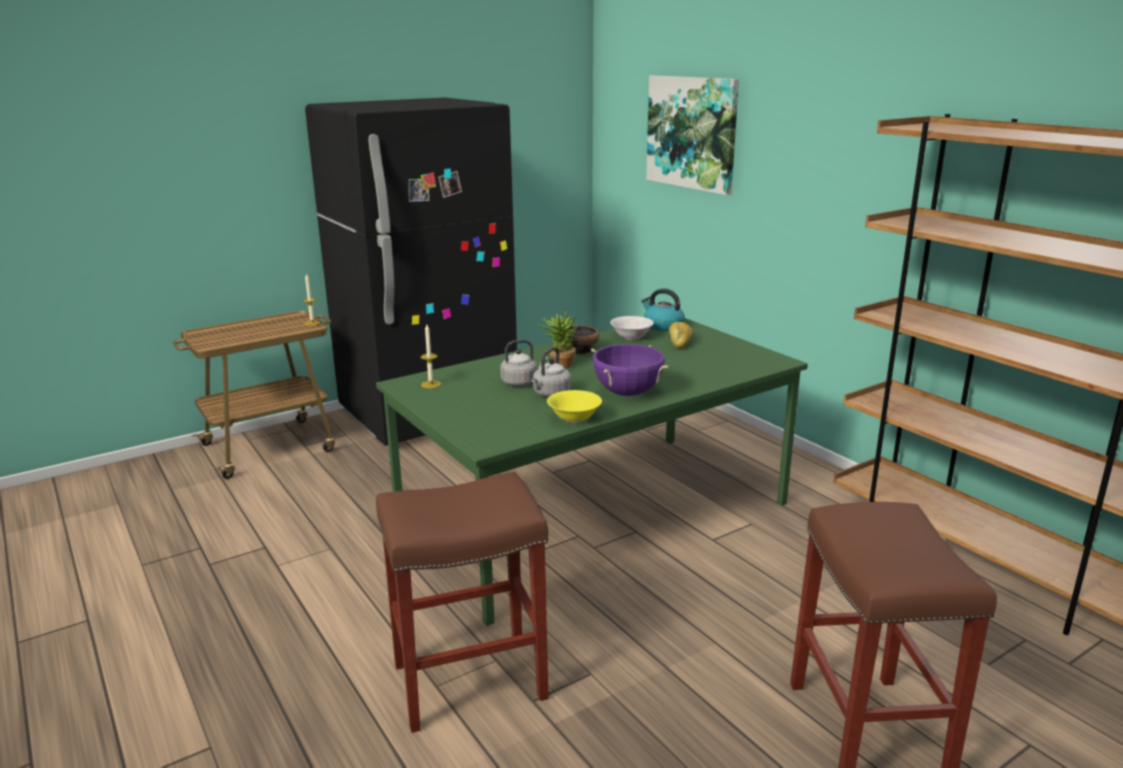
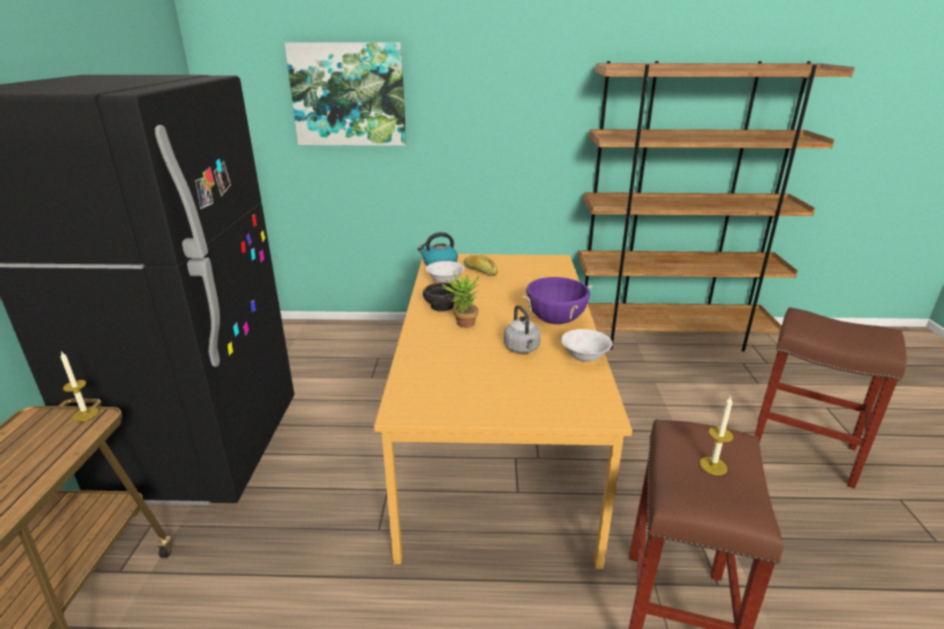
camera: 55 degrees left, 5 degrees up
green dining table [376,318,808,626] -> orange dining table [374,254,632,569]
candle [421,324,441,388] -> candle moved to [699,396,734,475]
grey kettle [500,340,548,386] -> none
yellow bowl [547,390,602,423] -> white bowl [561,329,612,362]

